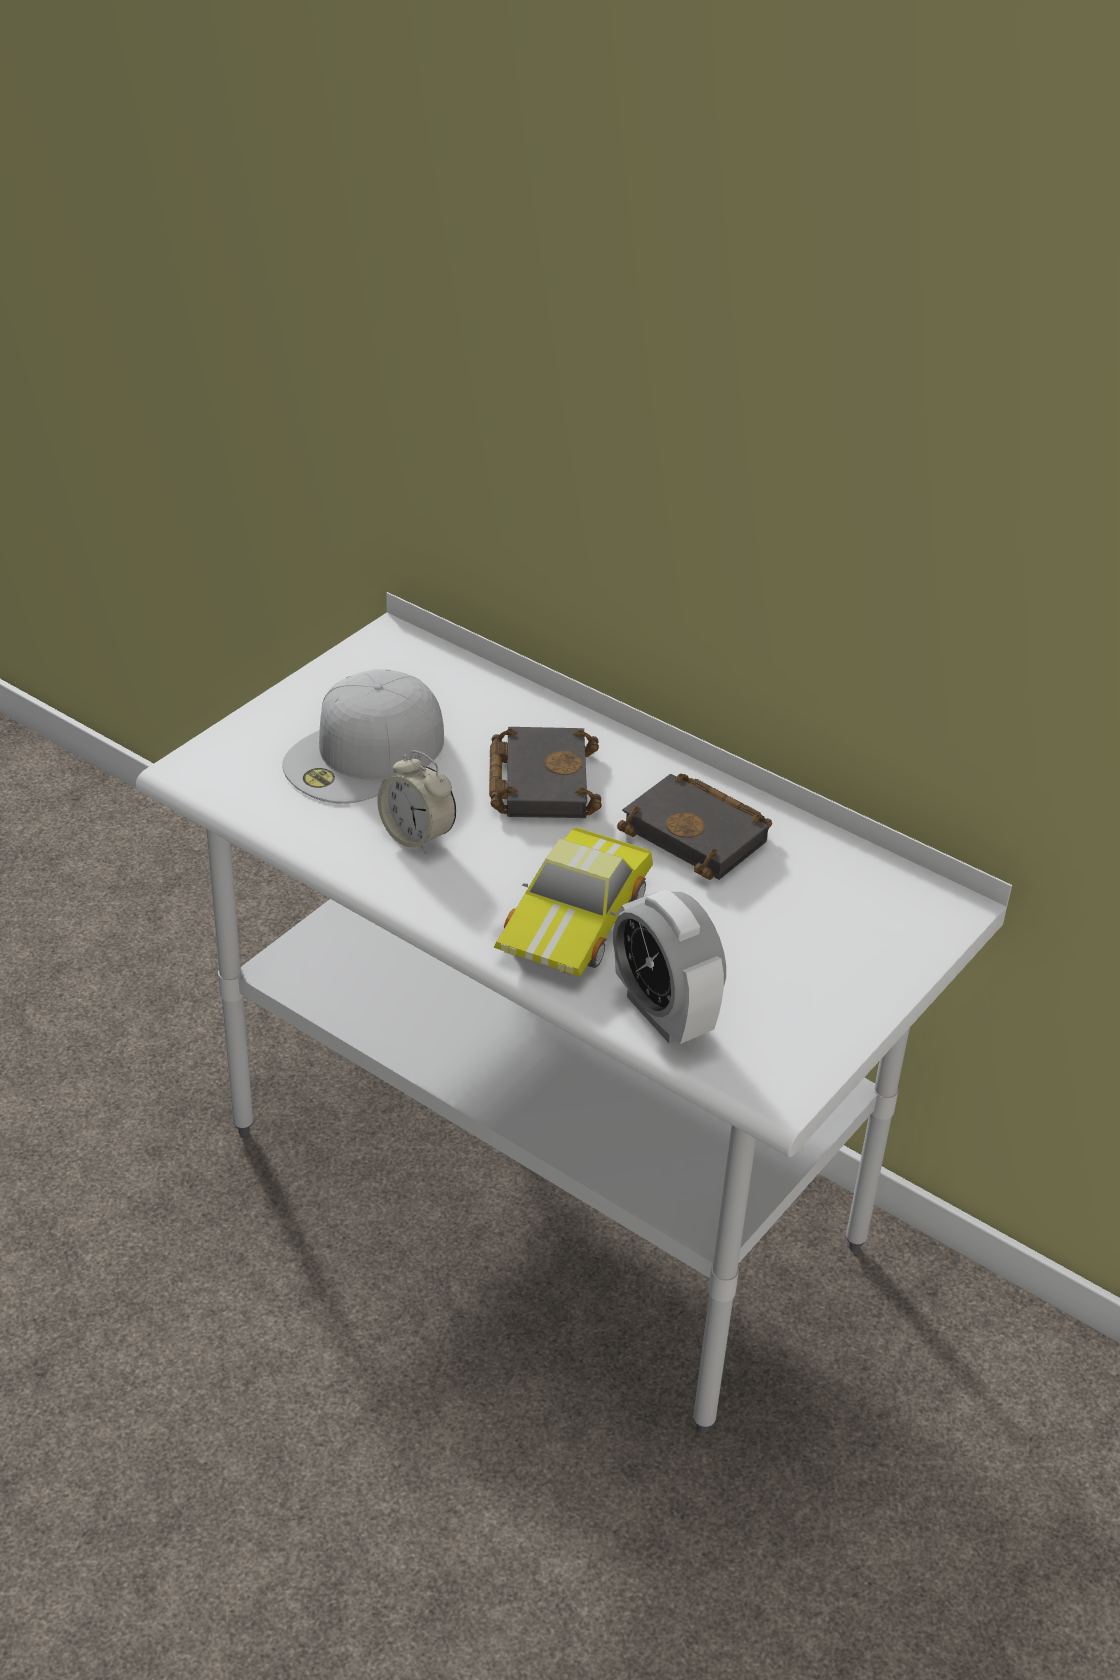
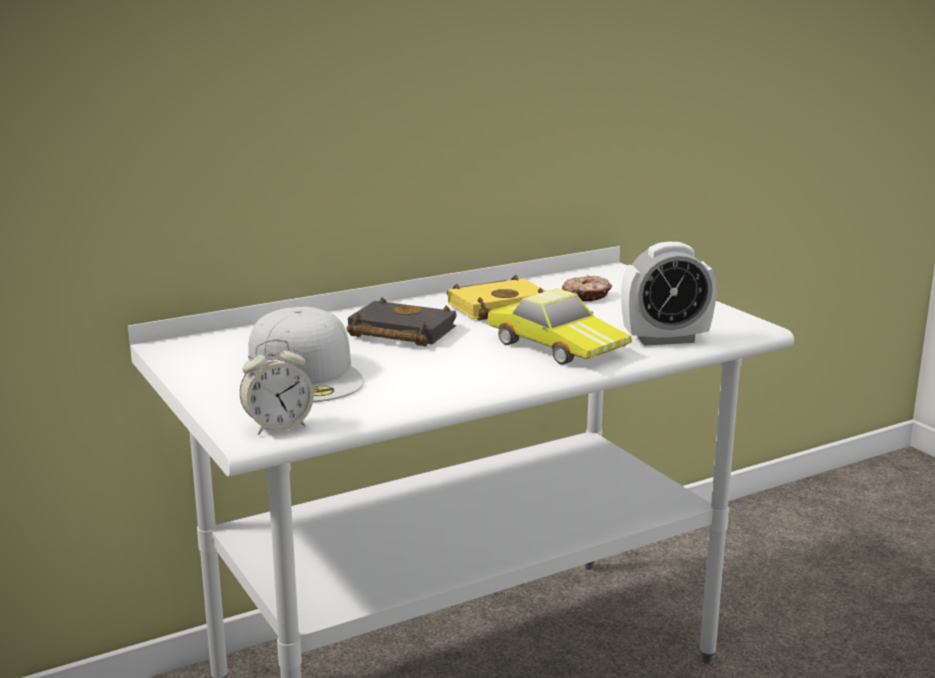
camera: 65 degrees left, 20 degrees down
alarm clock [377,750,456,854] -> alarm clock moved to [240,339,314,435]
black book [617,773,772,880] -> yellow book [447,275,546,321]
none -> donut [562,275,612,301]

